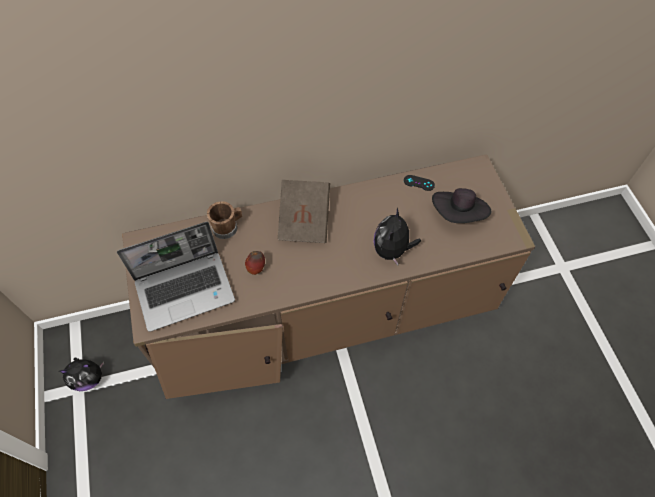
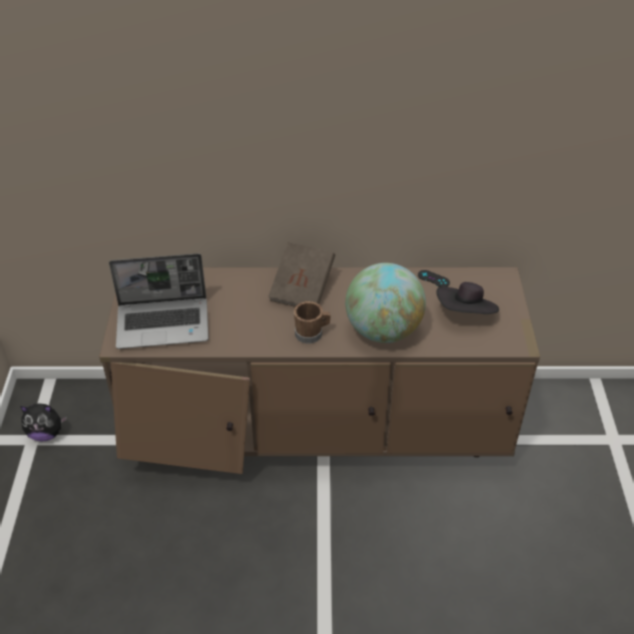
camera: 15 degrees right, 15 degrees down
brown mug [207,201,242,239] -> brown mug moved to [294,301,331,343]
apple [245,251,265,275] -> none
plush toy [374,208,421,265] -> globe [345,263,426,343]

